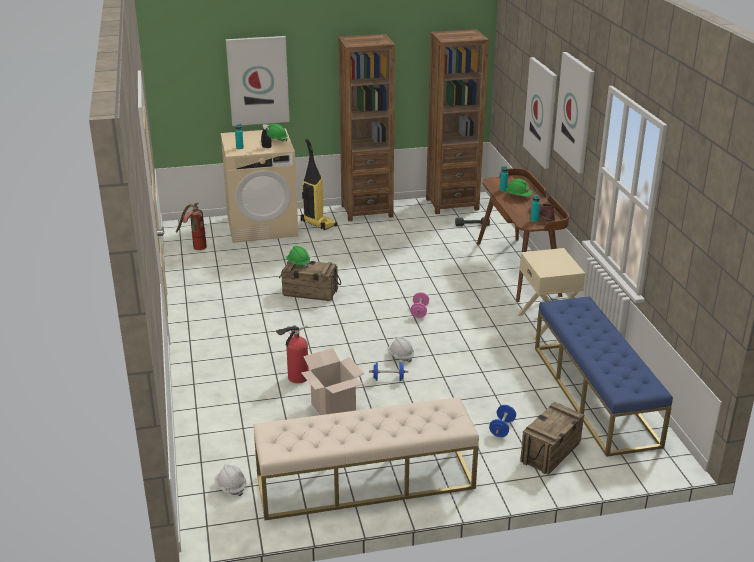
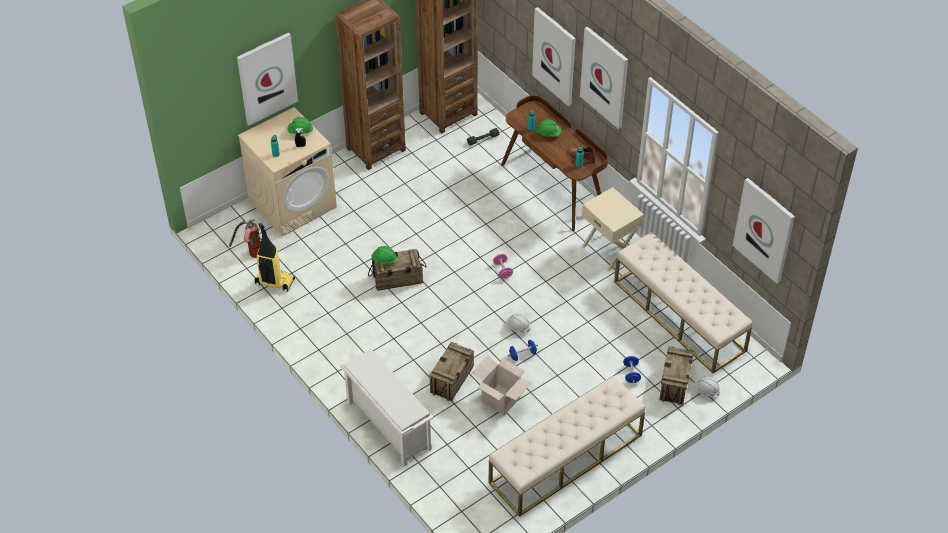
camera: 25 degrees left, 20 degrees up
white hard hat [214,464,246,496] -> white hard hat moved to [693,377,720,397]
fire extinguisher [276,325,309,383] -> crate [429,342,474,401]
vacuum cleaner [301,139,337,230] -> vacuum cleaner moved to [255,223,295,292]
blue bench [535,296,673,457] -> beige bench [614,232,753,373]
none -> white shoe rack [341,349,434,467]
none -> picture [733,178,795,284]

